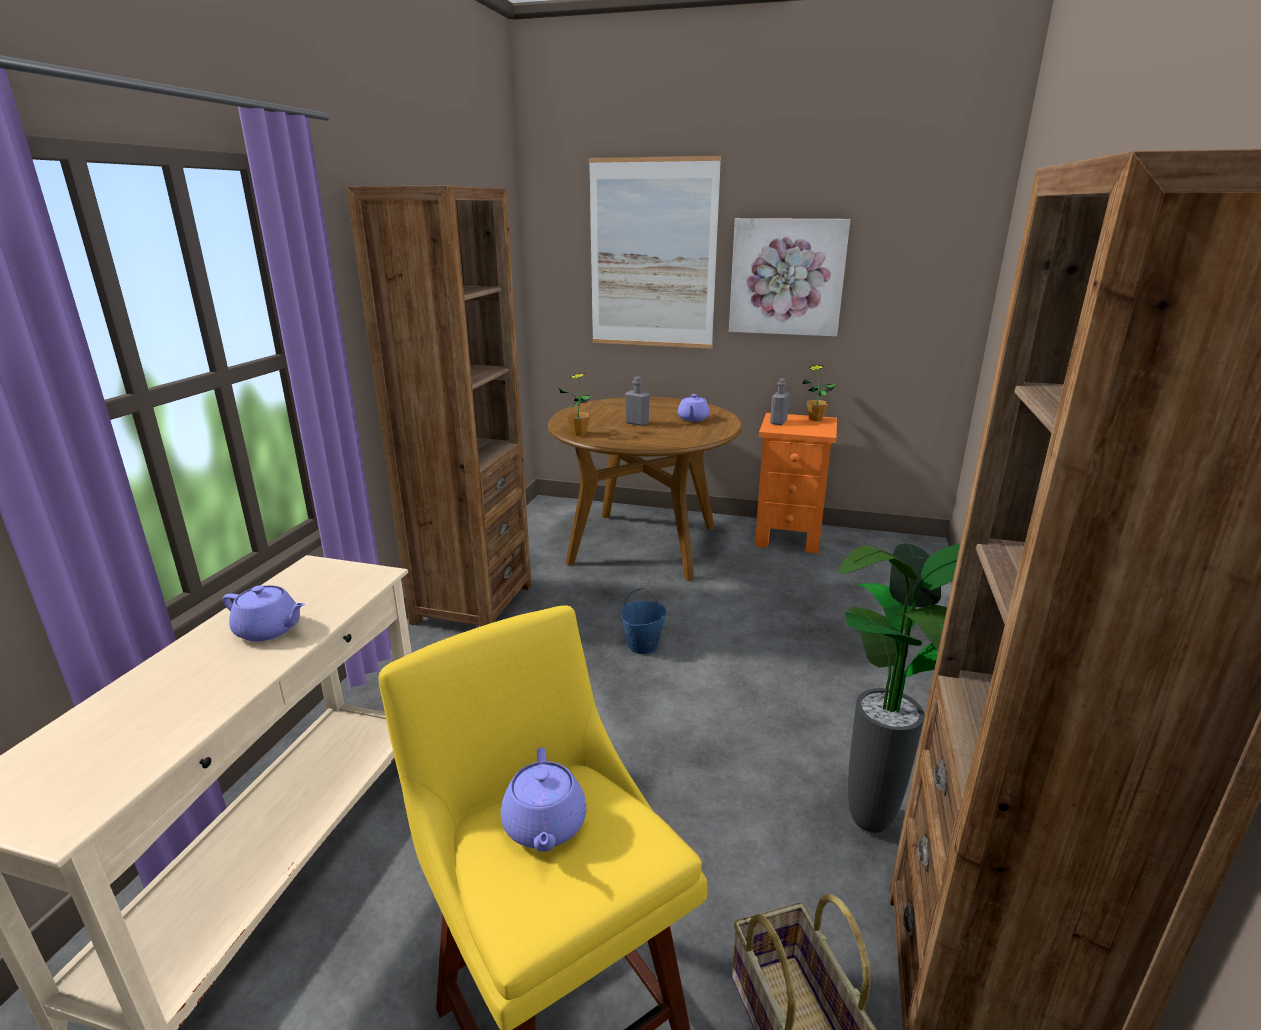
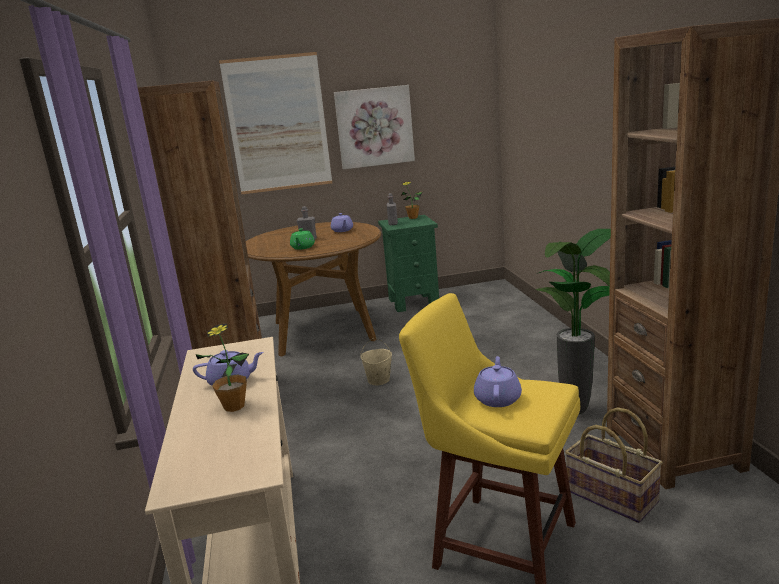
camera: 25 degrees left, 5 degrees down
purple teapot [501,747,586,852] -> purple teapot turned 135 degrees counterclockwise [474,356,522,407]
potted plant [559,373,592,436] -> potted plant moved to [196,323,249,412]
blue bucket [621,588,667,654] -> beige bucket [360,338,392,385]
orange nightstand [755,413,837,553] -> green nightstand [378,215,439,312]
none -> green teapot [290,228,315,250]

